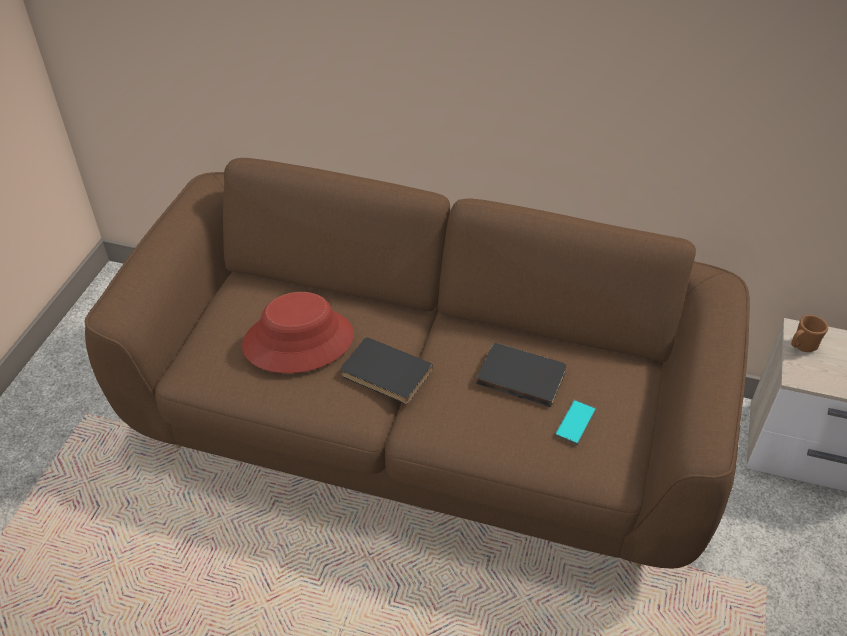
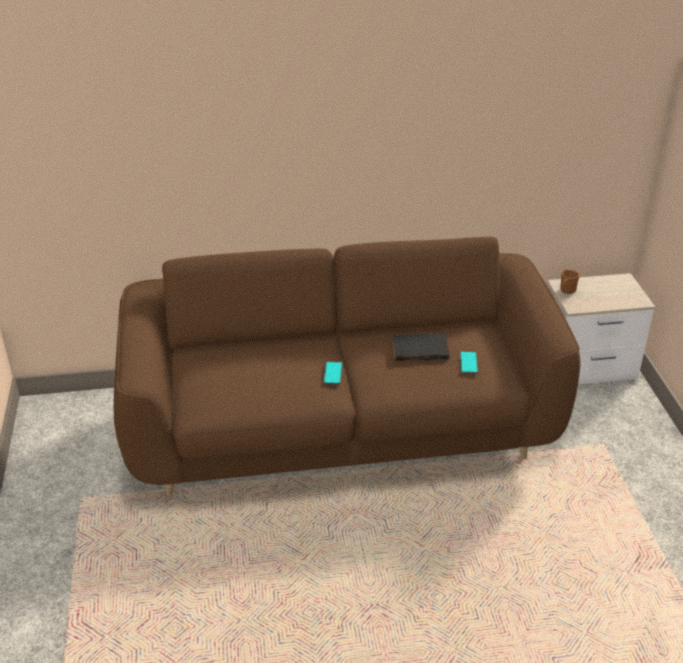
camera: 25 degrees left, 10 degrees down
red hat [242,292,354,373] -> none
black book [341,337,433,404] -> phone [324,361,343,385]

